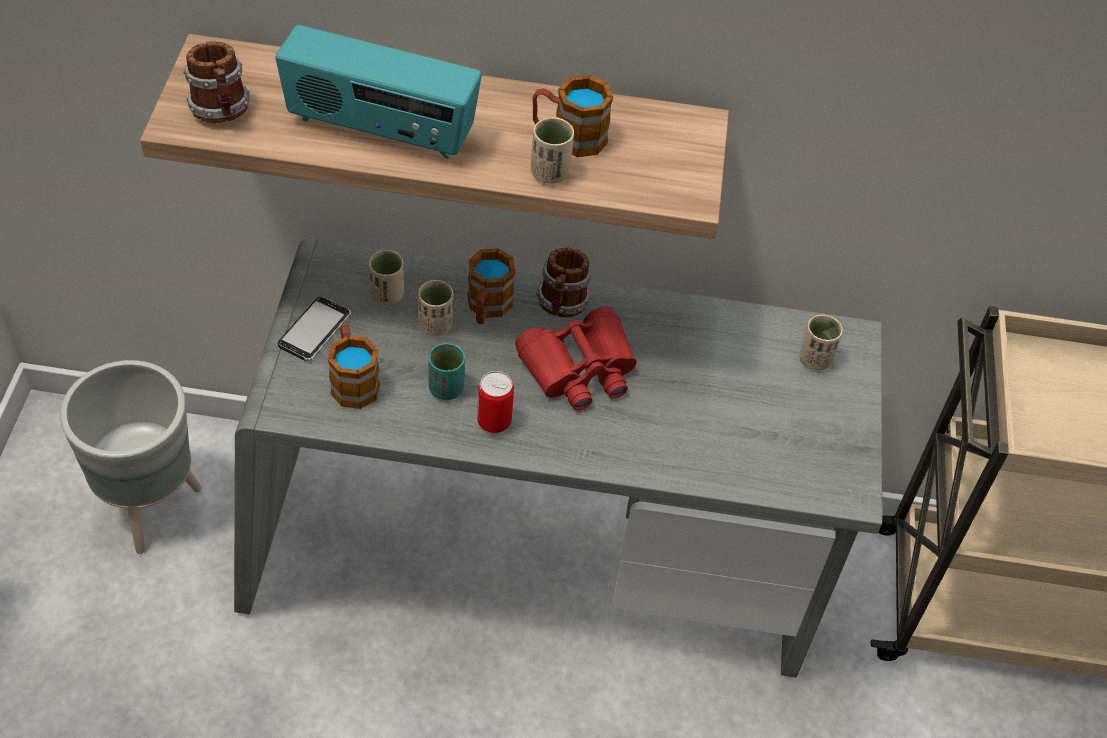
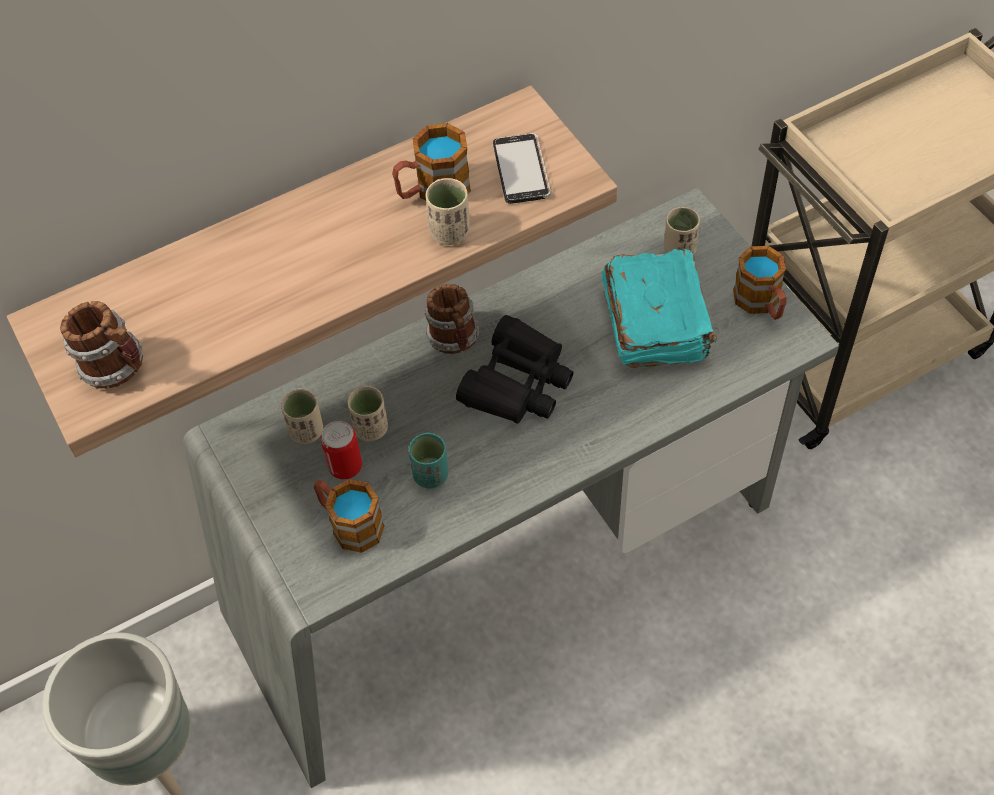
camera: 30 degrees left, 5 degrees up
radio [275,25,482,159] -> none
phone [278,297,351,361] -> phone moved to [493,133,551,204]
mug [468,248,515,324] -> mug moved to [733,246,786,320]
can [477,371,514,433] -> can moved to [321,421,362,479]
red binoculars [515,306,637,410] -> black binoculars [456,315,573,424]
none -> turquoise book [602,249,717,368]

